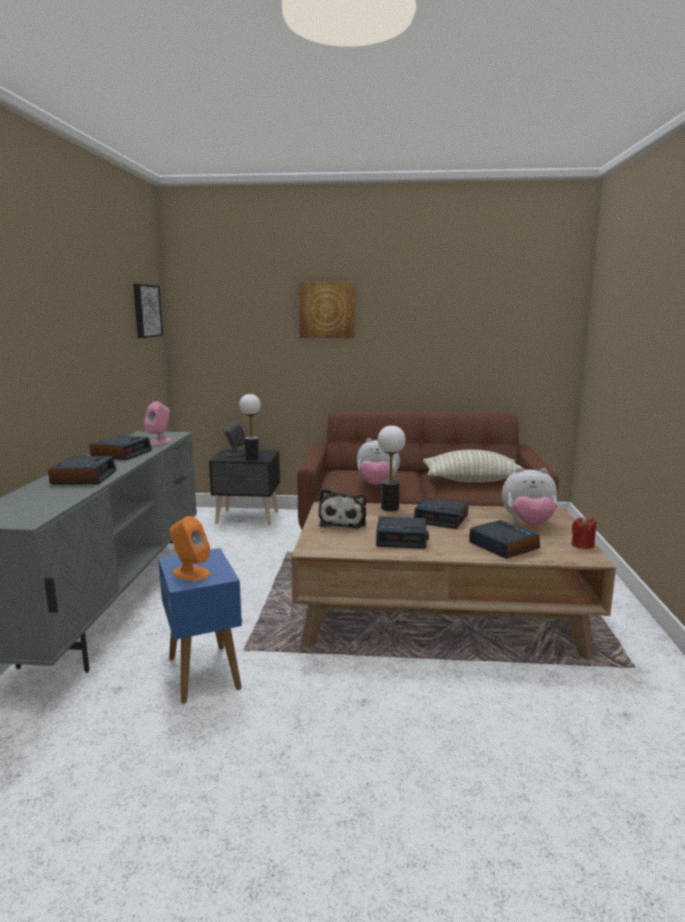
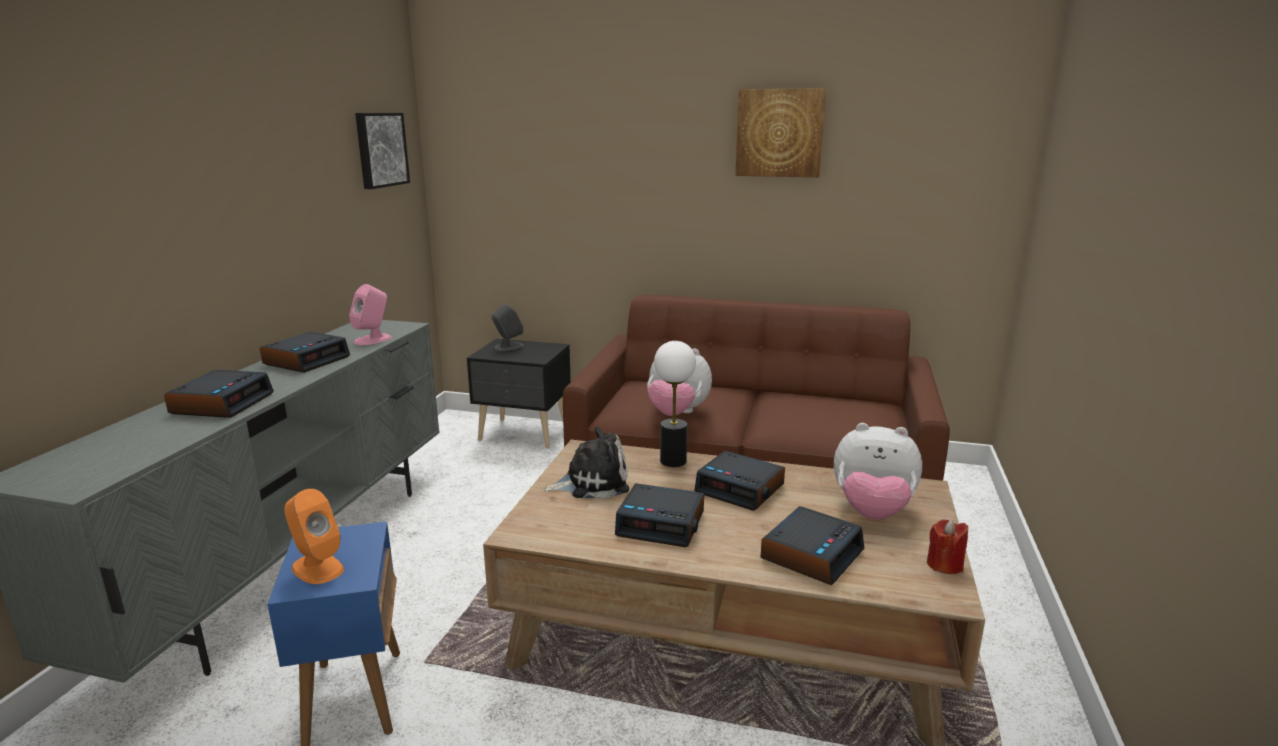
camera: 10 degrees right, 5 degrees up
table lamp [239,394,261,460] -> none
picture [299,282,354,338] -> picture moved to [735,88,826,177]
plush toy [319,488,366,529] -> plush toy turned 120 degrees counterclockwise [543,426,629,498]
pillow [423,450,524,483] -> none
alarm clock [469,520,540,559] -> alarm clock turned 60 degrees clockwise [761,506,864,585]

